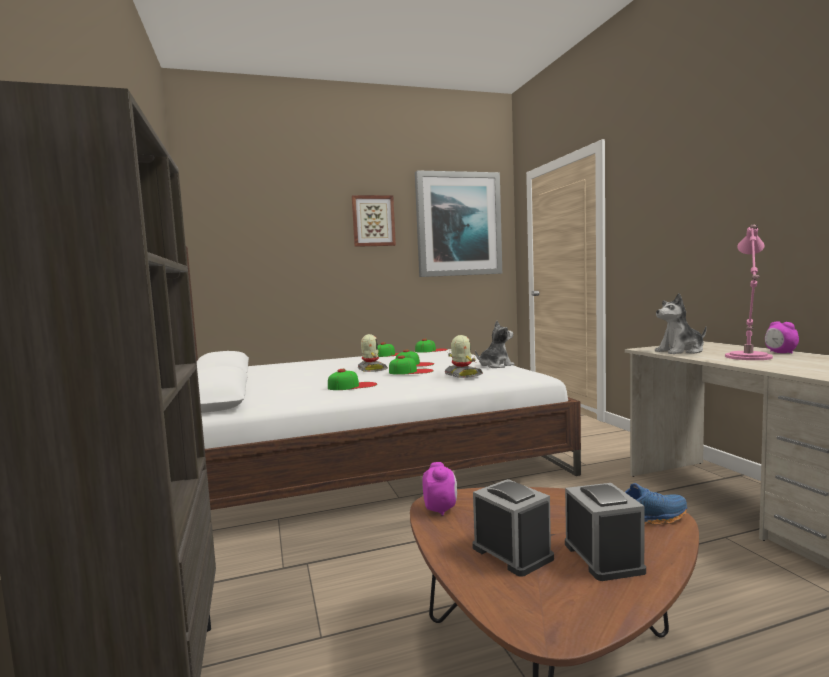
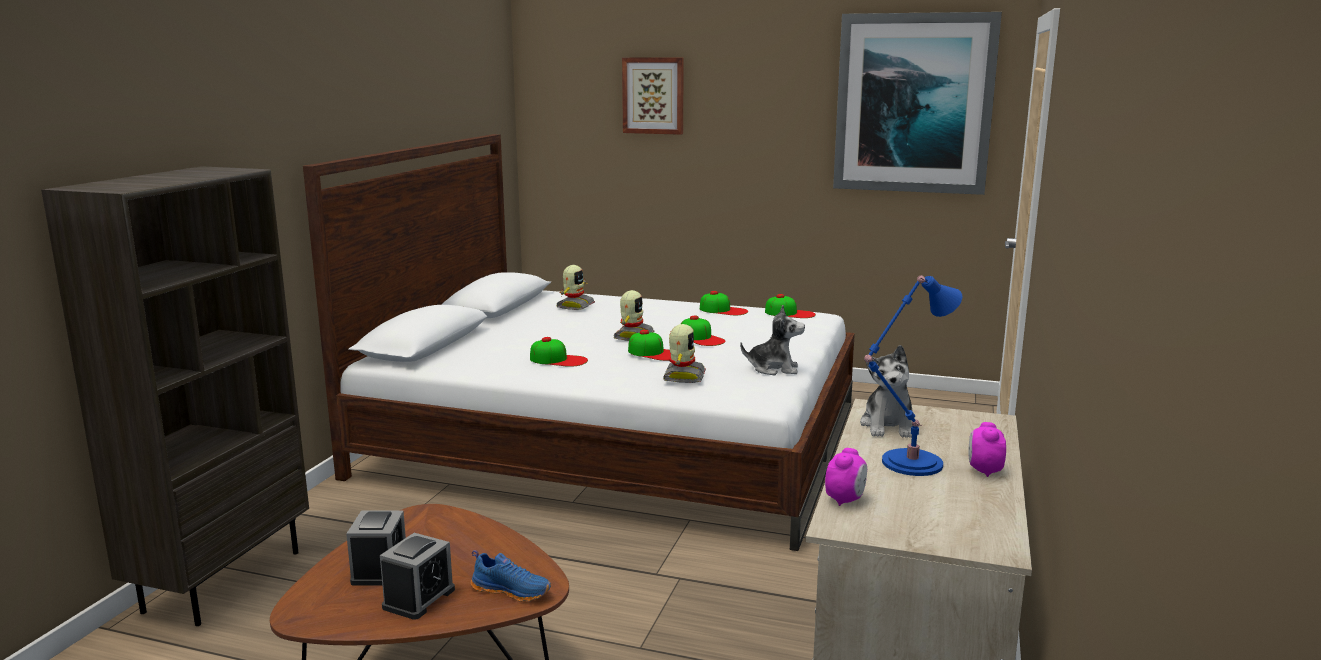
camera: 35 degrees right, 10 degrees up
picture [352,195,396,247] -> picture moved to [622,57,684,135]
alarm clock [422,462,457,516] -> alarm clock moved to [825,448,867,506]
plush toy [655,293,706,354] -> plush toy turned 105 degrees counterclockwise [860,345,913,438]
pink table lamp [725,224,773,360] -> blue table lamp [864,276,962,476]
none -> toy robot [556,265,595,310]

